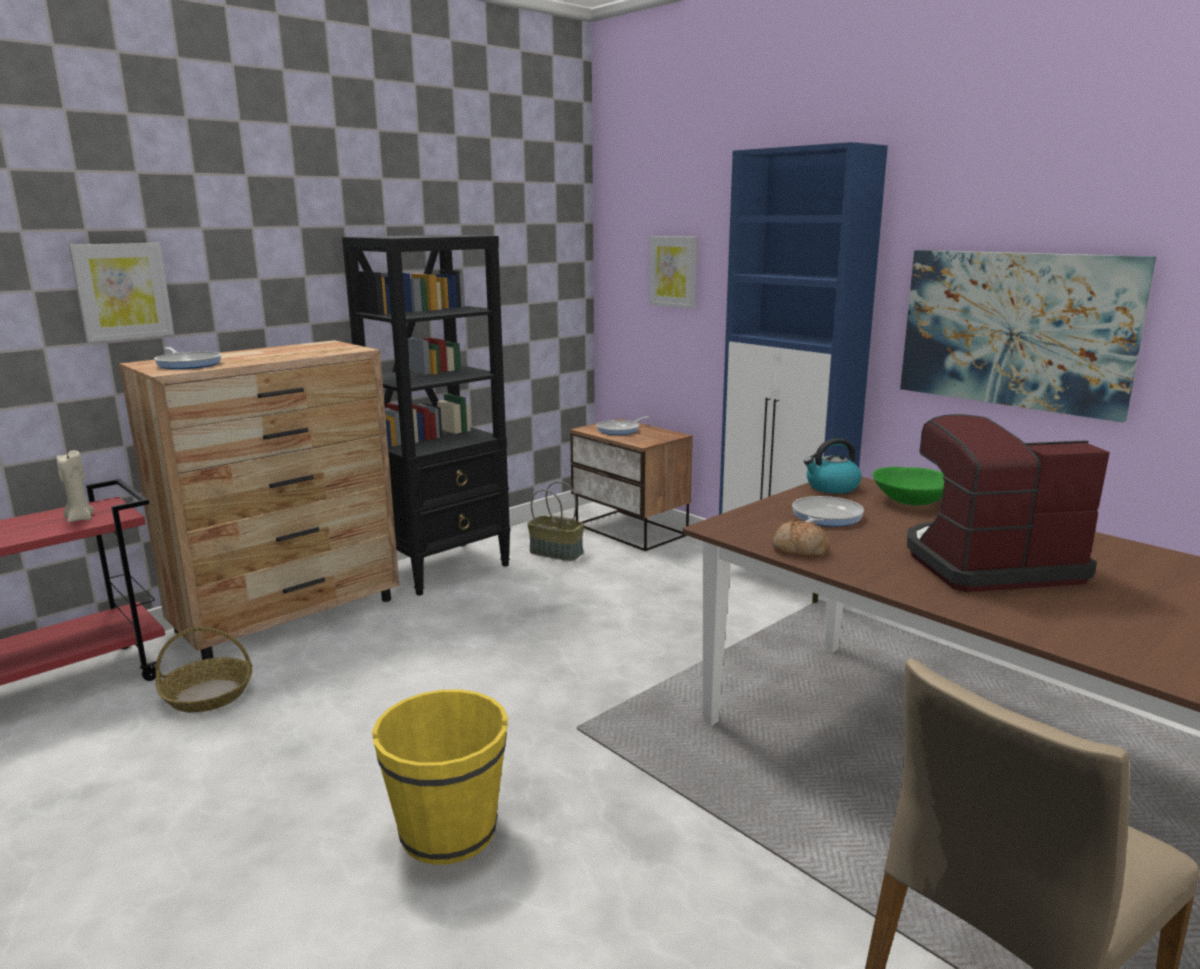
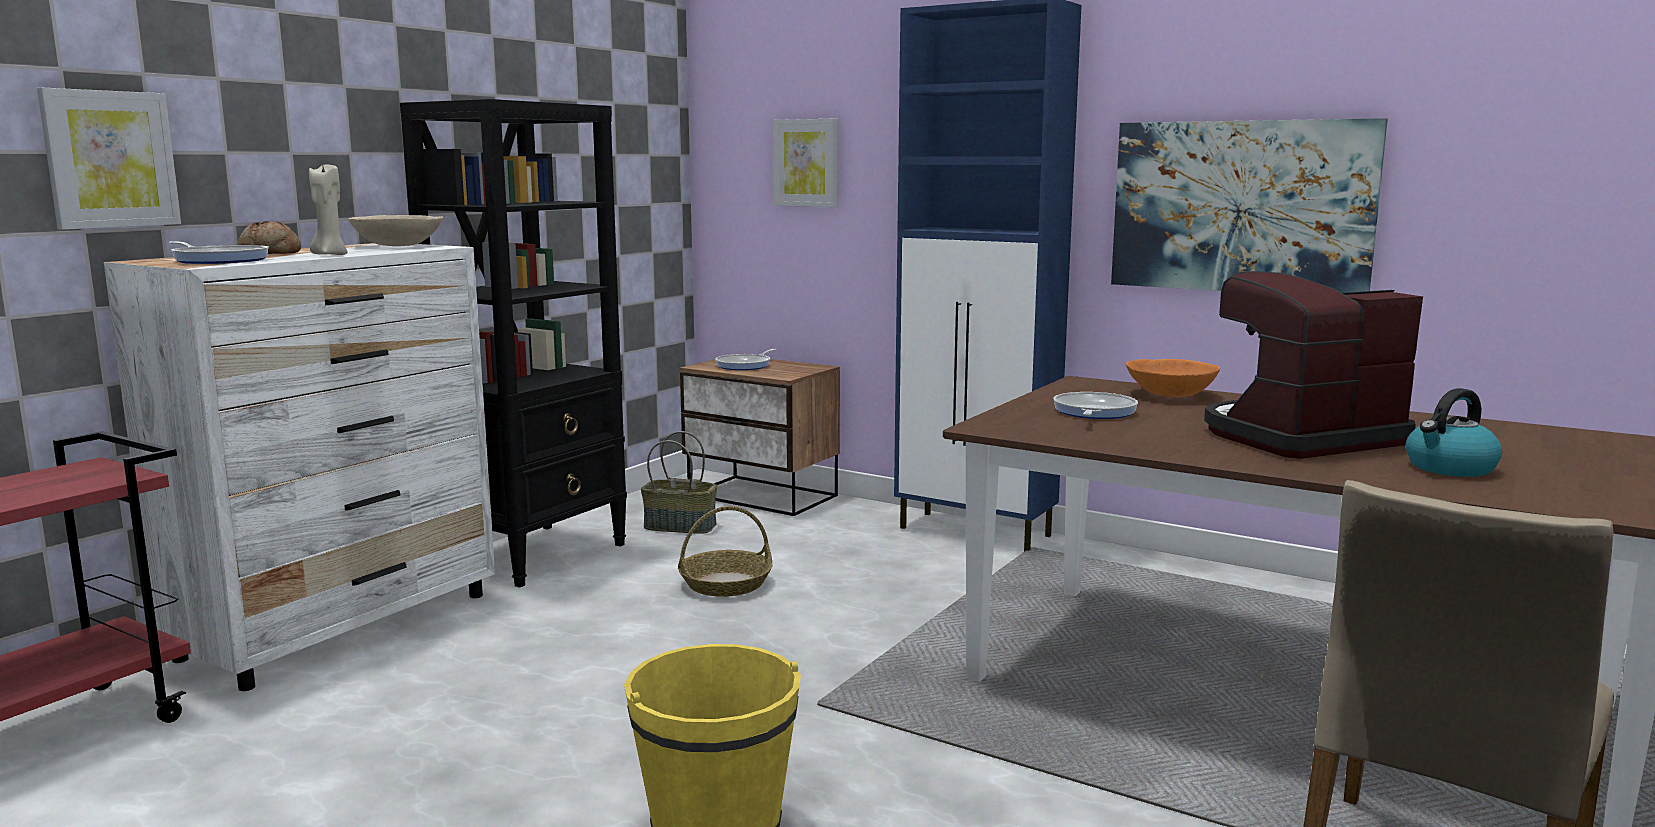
camera: 15 degrees left, 5 degrees down
beige candle [56,450,94,522] -> beige candle moved to [309,165,347,255]
brown dresser [119,340,399,660] -> white dresser [104,243,495,691]
basket [156,627,252,713] -> basket moved to [678,506,773,597]
bread [772,518,830,557] -> bread moved to [238,221,301,254]
kettle [804,438,862,494] -> kettle moved to [1406,388,1502,477]
green bowl [873,467,944,506] -> orange bowl [1126,359,1220,397]
none -> beige bowl [348,215,443,246]

